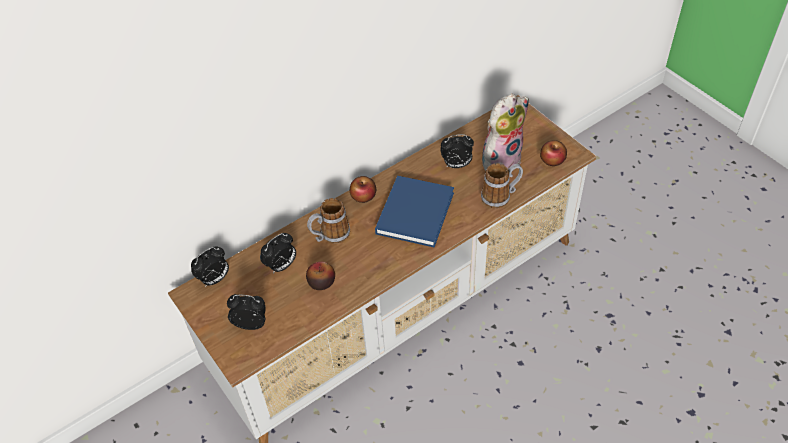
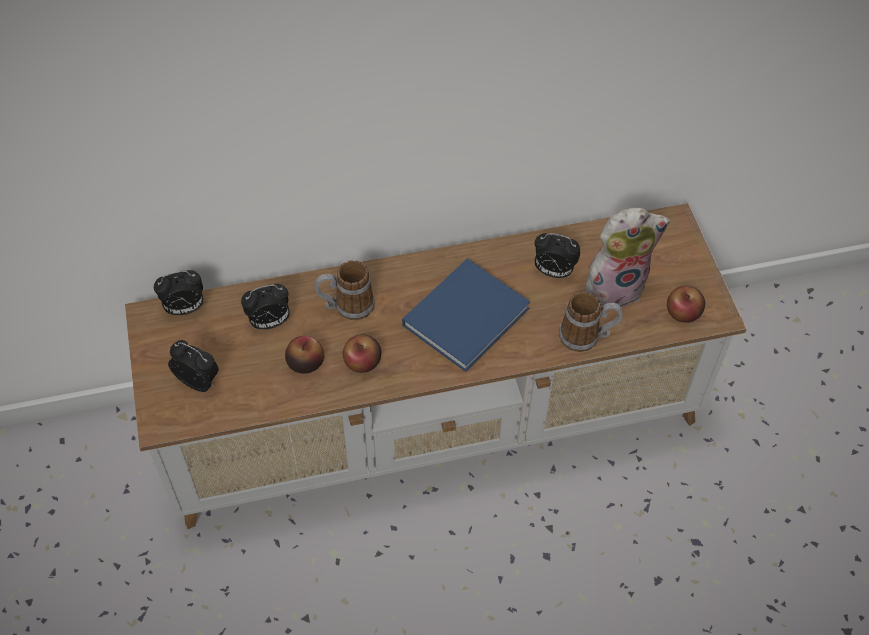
camera: 20 degrees right, 5 degrees up
apple [350,176,376,203] -> apple moved to [343,334,381,373]

